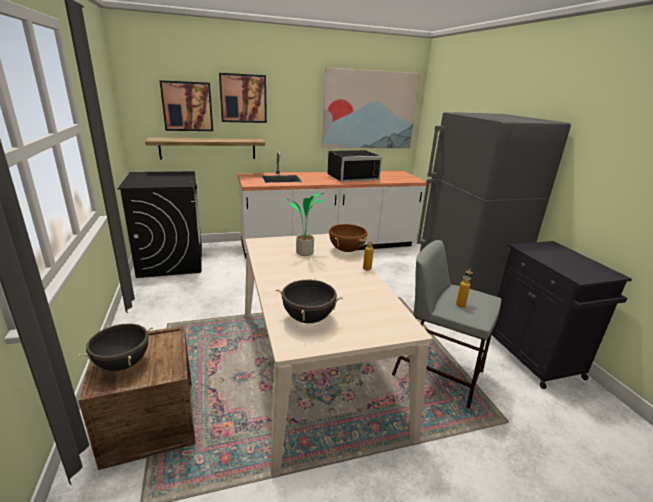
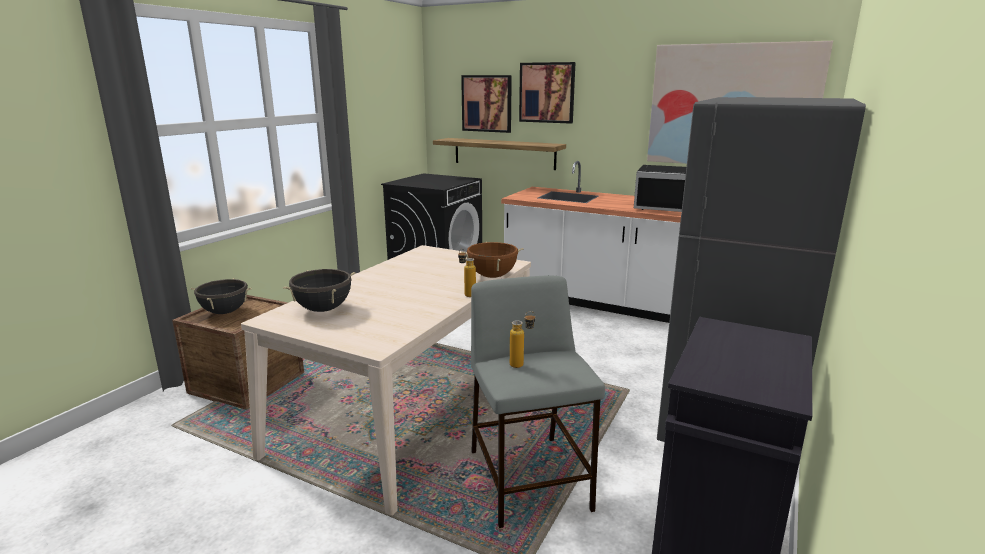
camera: 45 degrees right, 5 degrees down
potted plant [284,193,324,256] -> none

